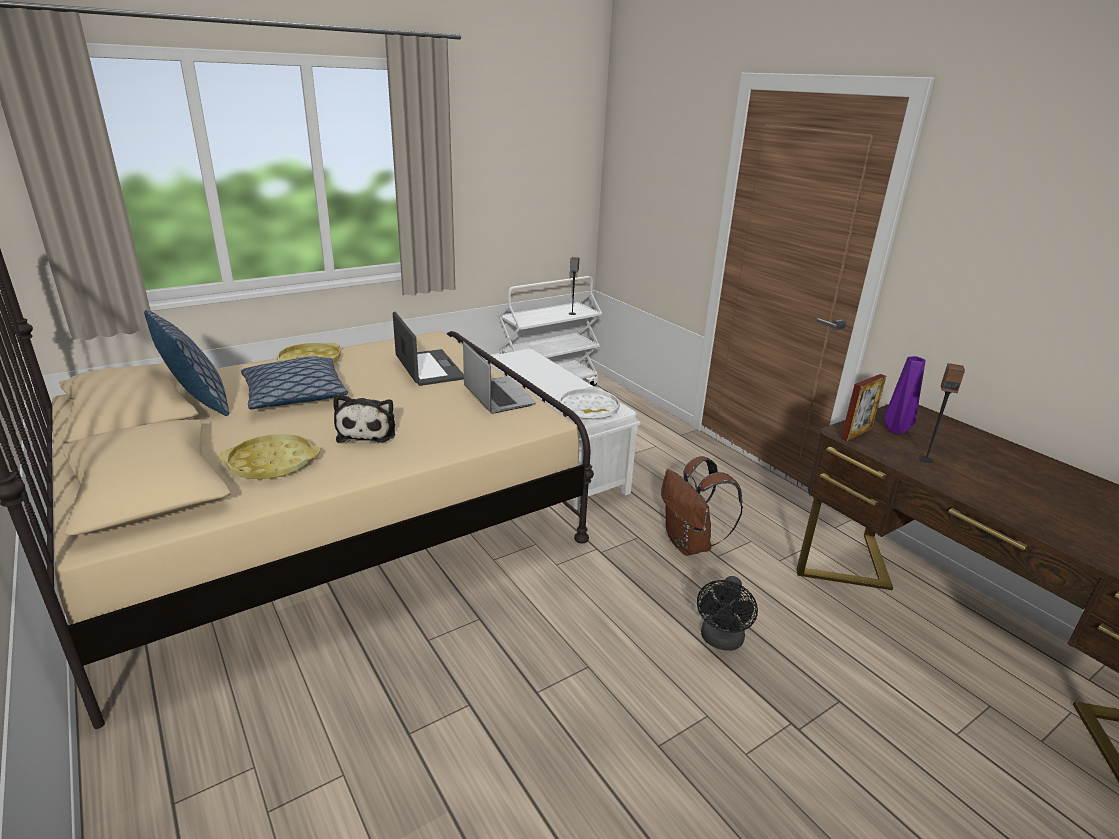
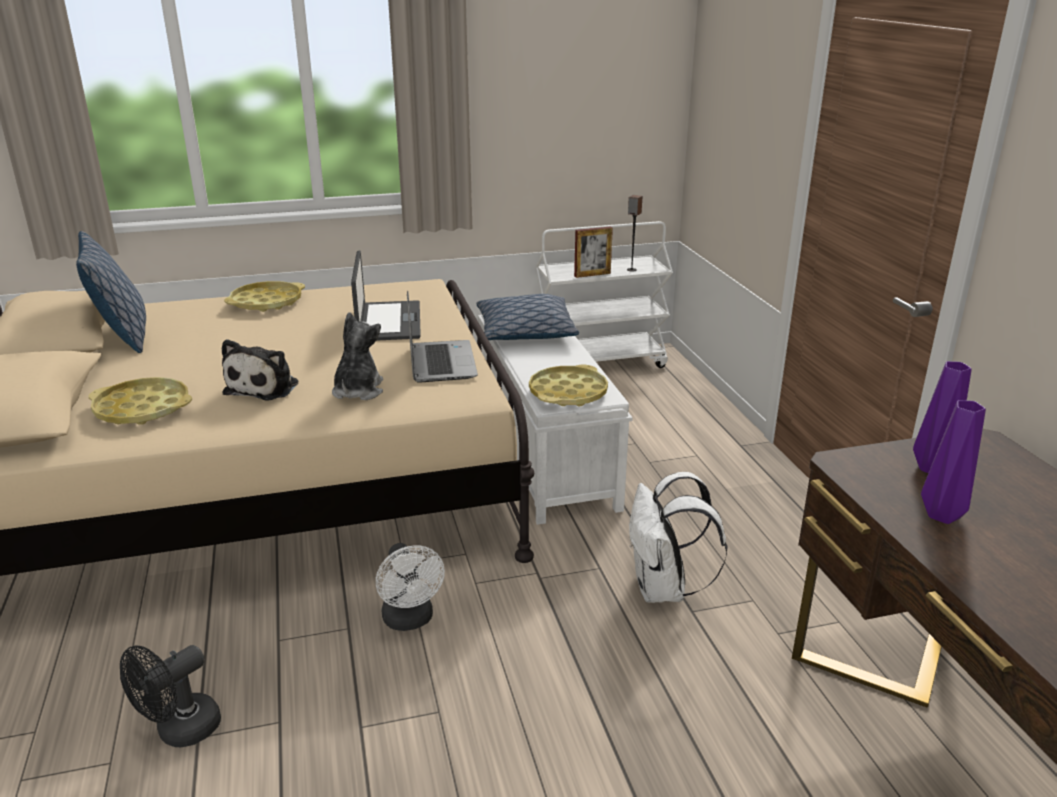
camera: 20 degrees right, 0 degrees up
pillow [241,356,348,409] -> pillow moved to [477,294,579,340]
white tray [559,387,620,420] -> yellow tray [529,364,608,406]
brown backpack [661,456,743,556] -> white backpack [629,472,728,603]
black fan [697,576,758,651] -> black fan moved to [120,645,221,747]
picture frame [841,374,886,441] -> picture frame moved to [574,226,613,278]
speaker [919,363,965,463] -> purple vase [921,400,986,524]
none -> plush toy [332,312,383,400]
none -> white fan [376,543,445,631]

